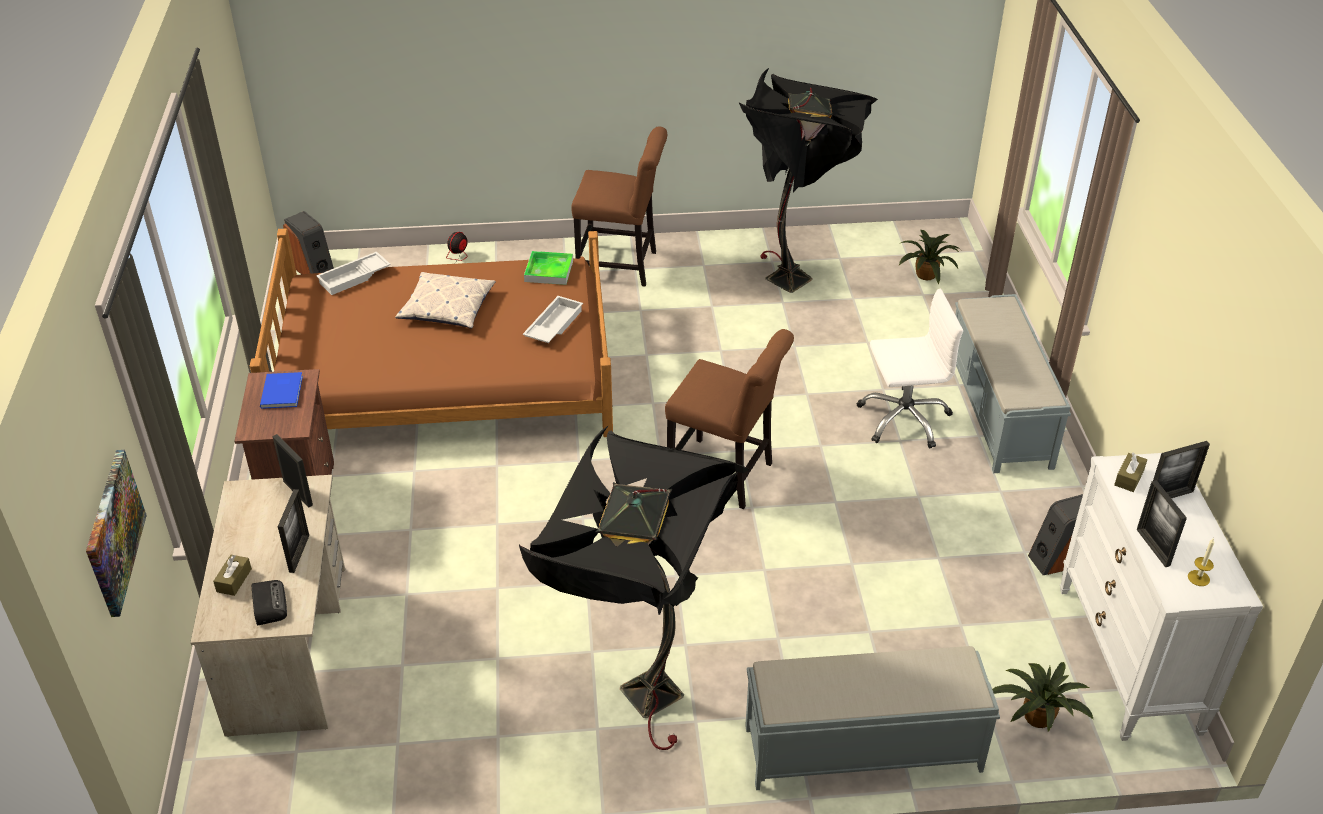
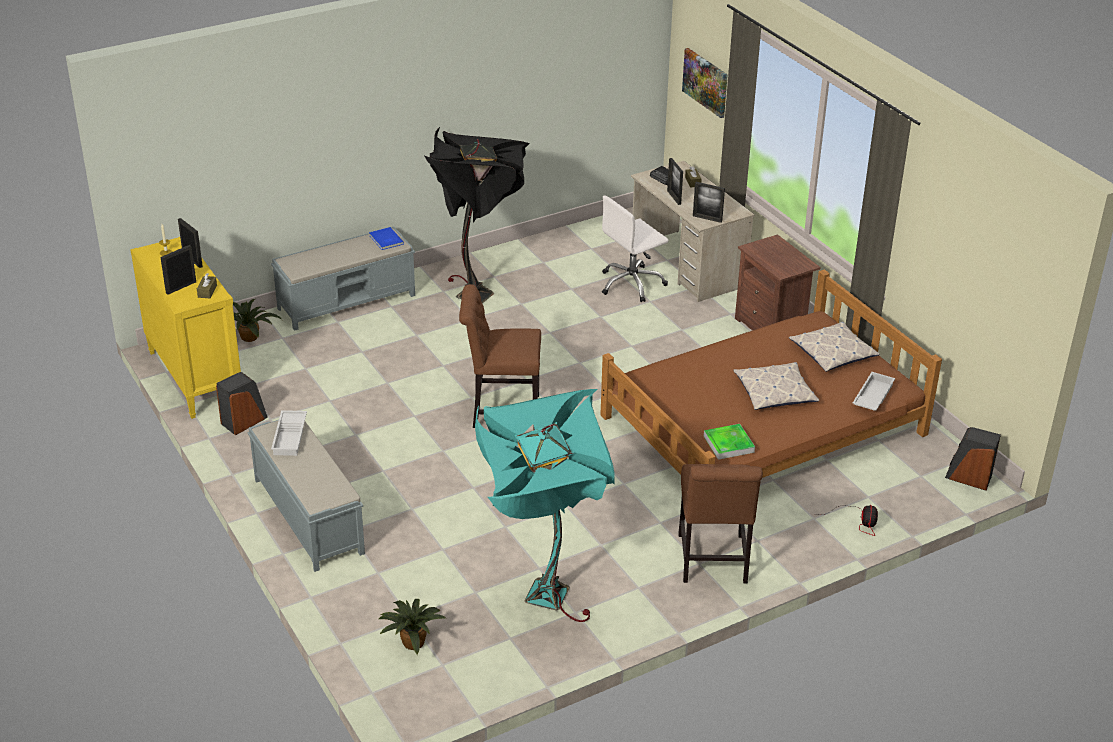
camera: 155 degrees right, 5 degrees down
blue book [260,372,303,409] -> blue book moved to [369,227,404,250]
white tray [523,296,583,343] -> white tray moved to [271,410,307,456]
brown chair [571,126,667,286] -> brown chair turned 75 degrees counterclockwise [678,464,763,583]
black floor lamp [739,68,878,293] -> turquoise floor lamp [475,389,615,622]
white office chair [857,289,963,449] -> white office chair moved to [602,196,668,302]
white dresser [1060,453,1263,741] -> yellow dresser [130,237,241,419]
none -> pillow [789,321,880,372]

